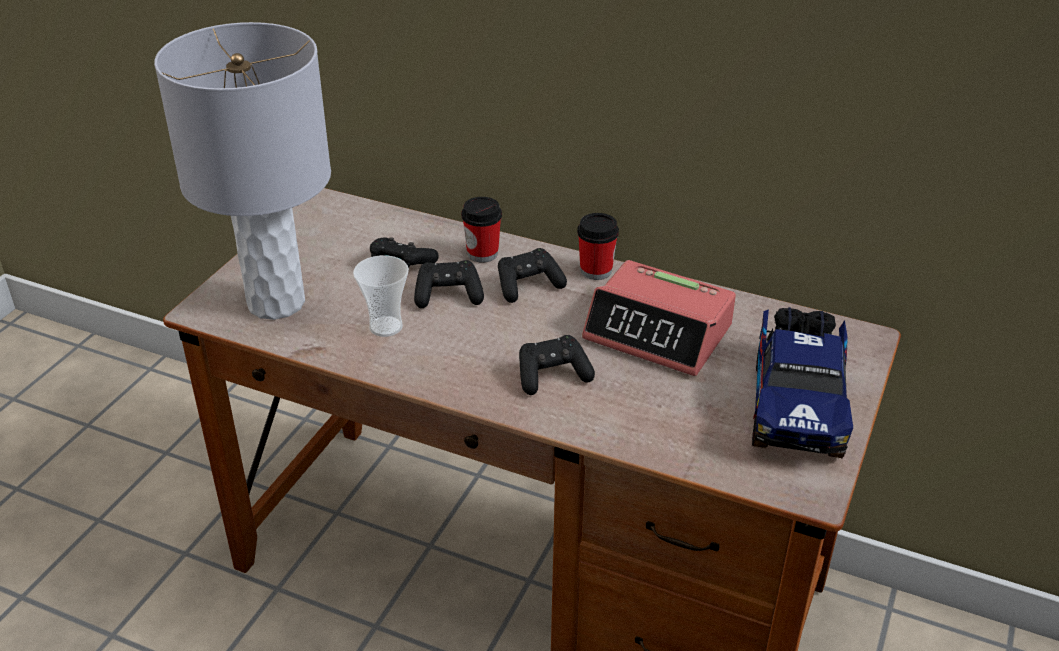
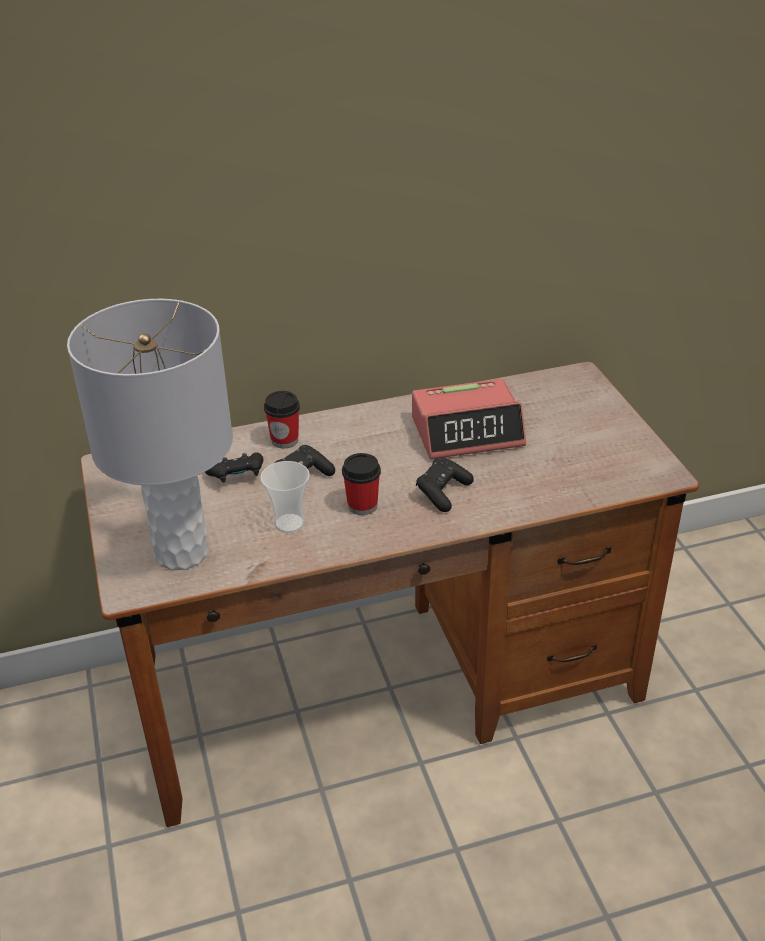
camera: 40 degrees left, 0 degrees up
black game controller [498,248,567,303] -> none
cup [577,213,619,280] -> cup moved to [342,453,381,515]
toy truck [752,307,853,458] -> none

